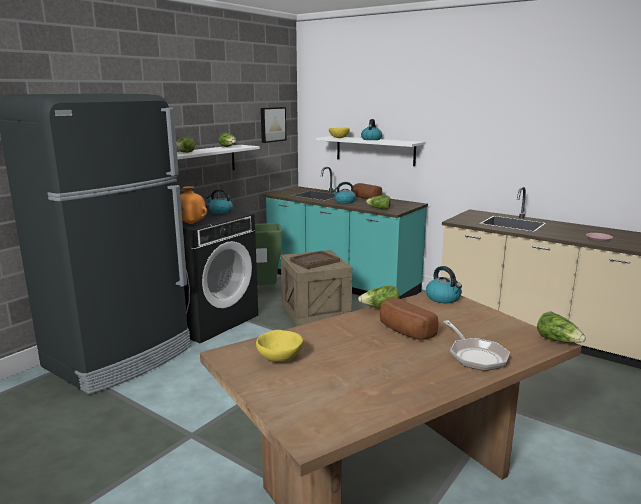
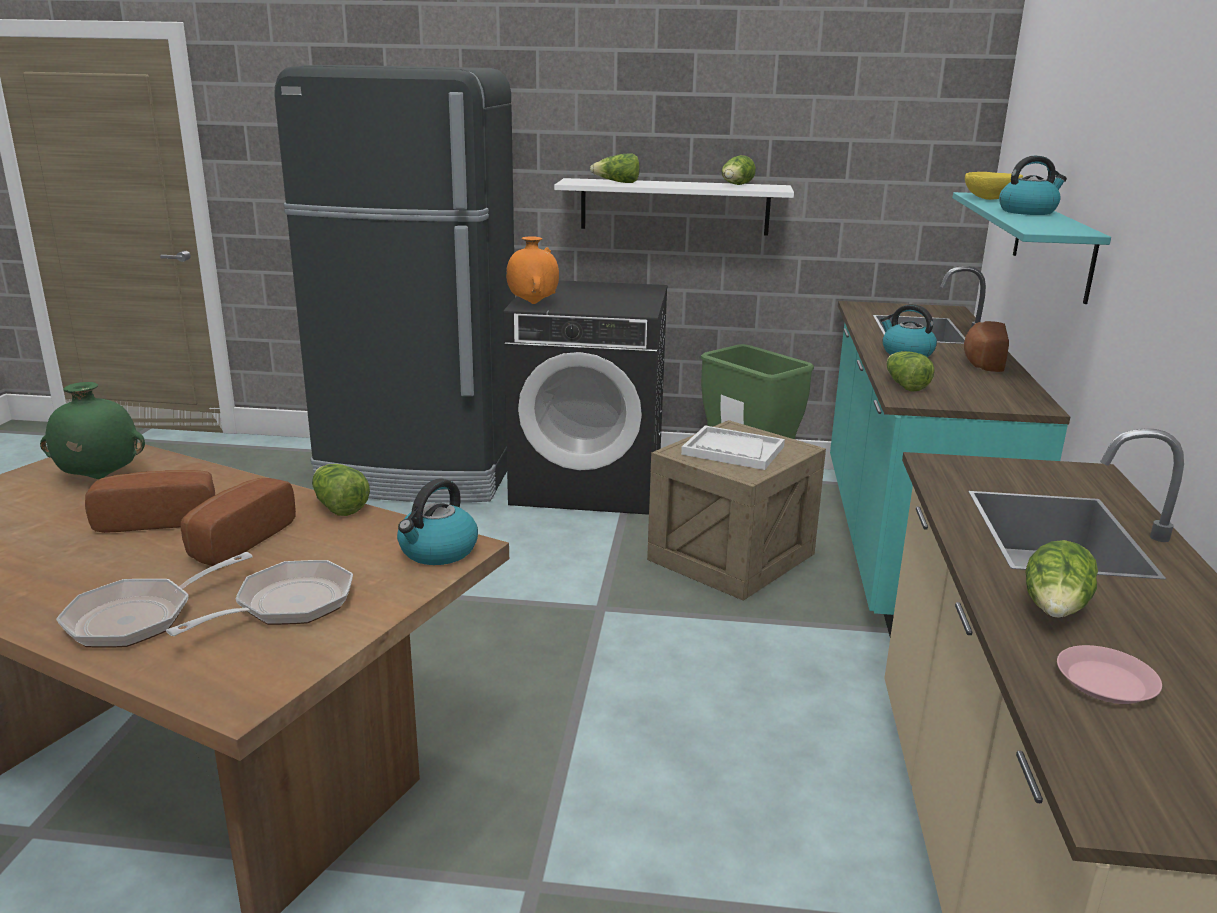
camera: 60 degrees right, 5 degrees up
kettle [206,189,233,214] -> none
yellow bowl [256,330,303,362] -> green vase [40,382,145,479]
picture [261,107,286,143] -> none
brown tray [290,251,340,269] -> white tray [681,425,785,470]
white shelf [316,136,425,166] -> turquoise shelf [952,192,1111,304]
lettuce [537,311,586,343] -> lettuce moved to [1025,540,1098,618]
none -> bread [85,470,215,533]
none -> frying pan [166,560,353,636]

